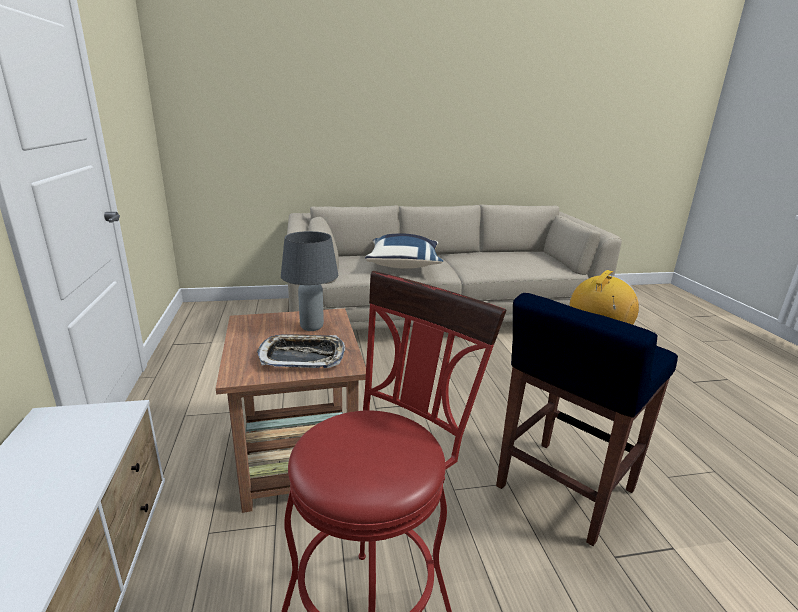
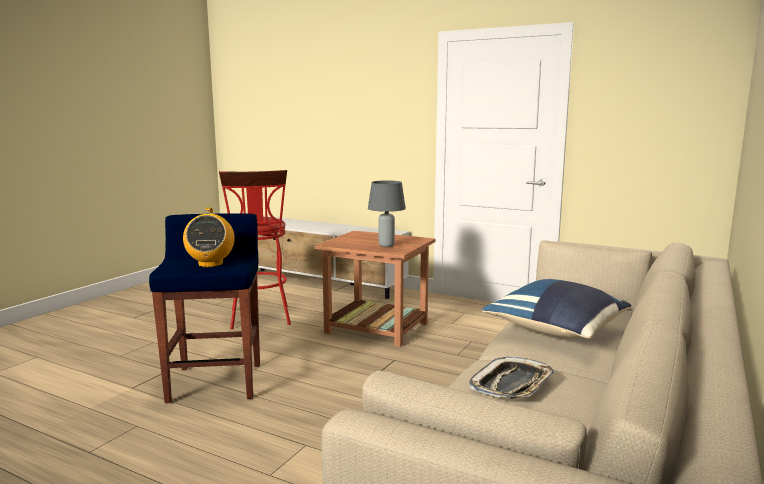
camera: 130 degrees right, 10 degrees down
tray [257,334,345,368] -> tray moved to [469,357,554,399]

